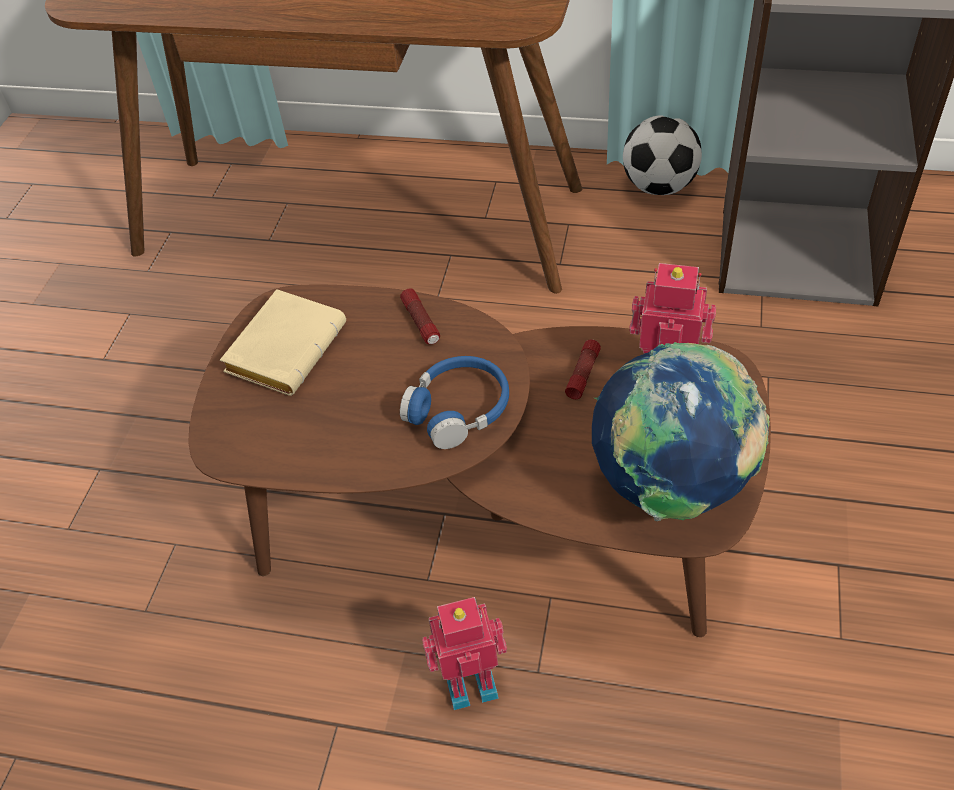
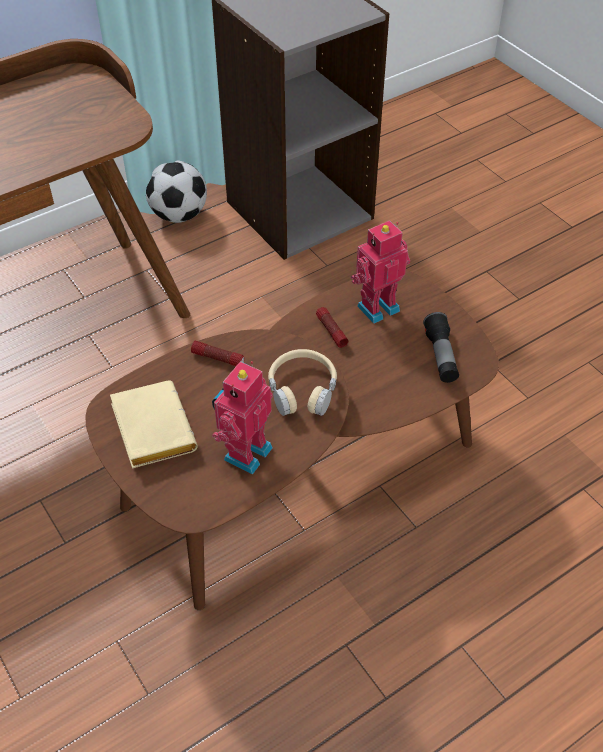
camera: 50 degrees left, 0 degrees up
blue headphones [400,356,509,449] -> beige headphones [268,349,337,416]
toy robot [422,597,507,710] -> toy robot moved to [212,361,273,475]
globe [592,342,770,521] -> flashlight [423,312,459,383]

